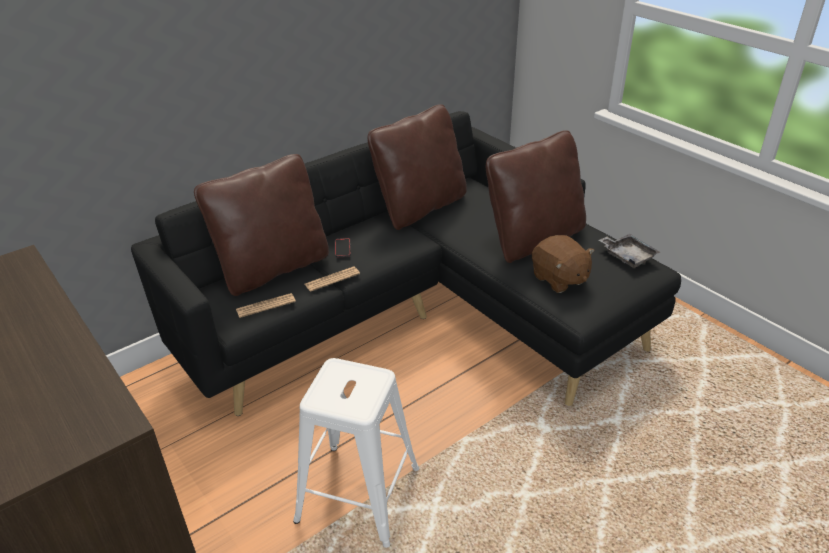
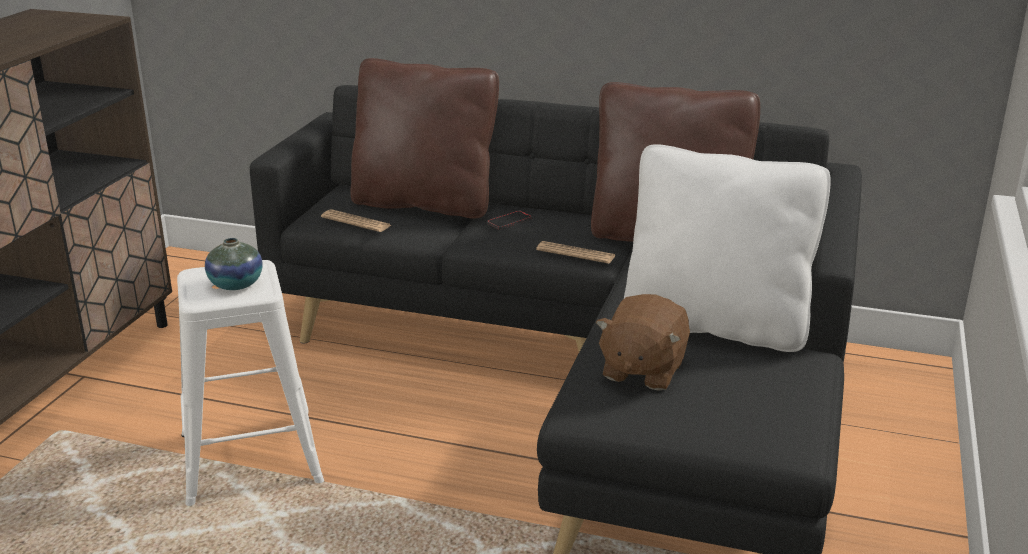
camera: 55 degrees right, 10 degrees down
newspaper [305,266,360,292] -> newspaper moved to [536,241,616,264]
brown pillow [486,130,586,263] -> white pillow [624,144,831,352]
grey tray [599,234,660,268] -> none
none -> vase [205,238,262,290]

